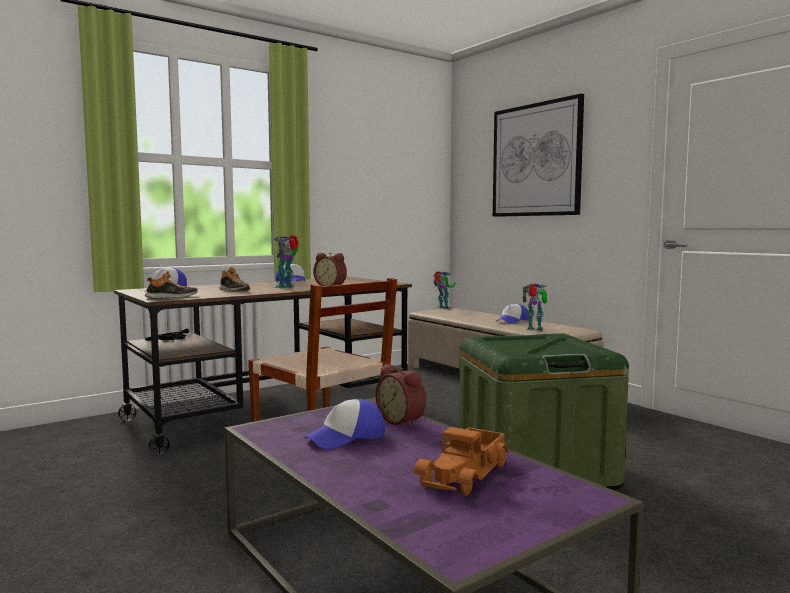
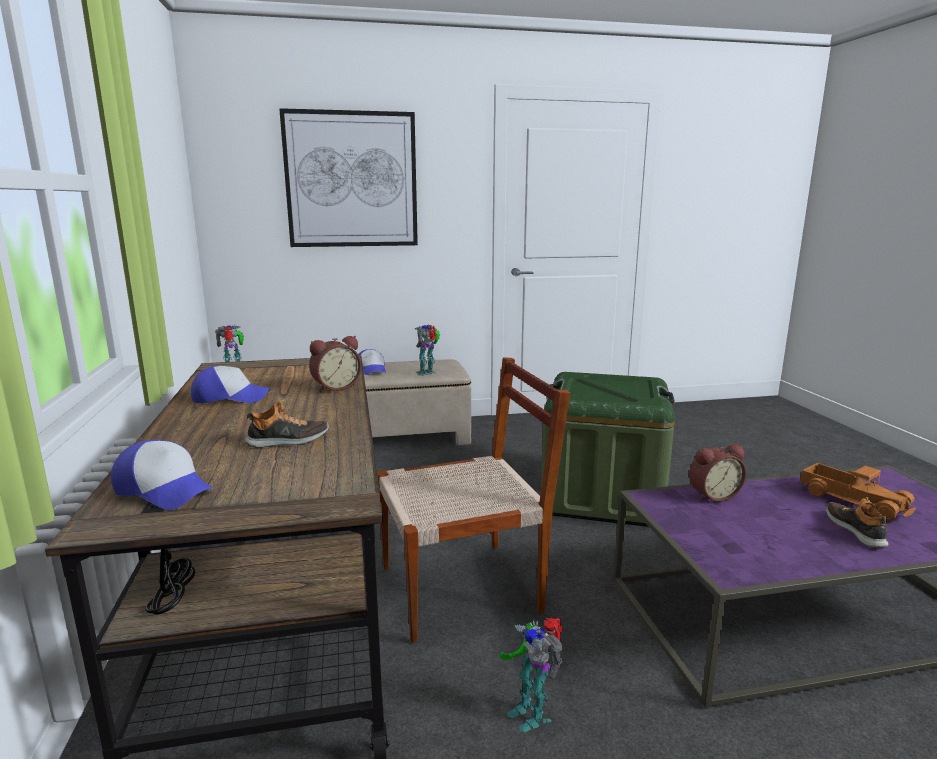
camera: 65 degrees left, 10 degrees up
shoe [145,271,198,299] -> shoe moved to [826,497,889,548]
toy robot [273,236,298,288] -> toy robot moved to [500,618,564,732]
cap [304,399,385,449] -> none

